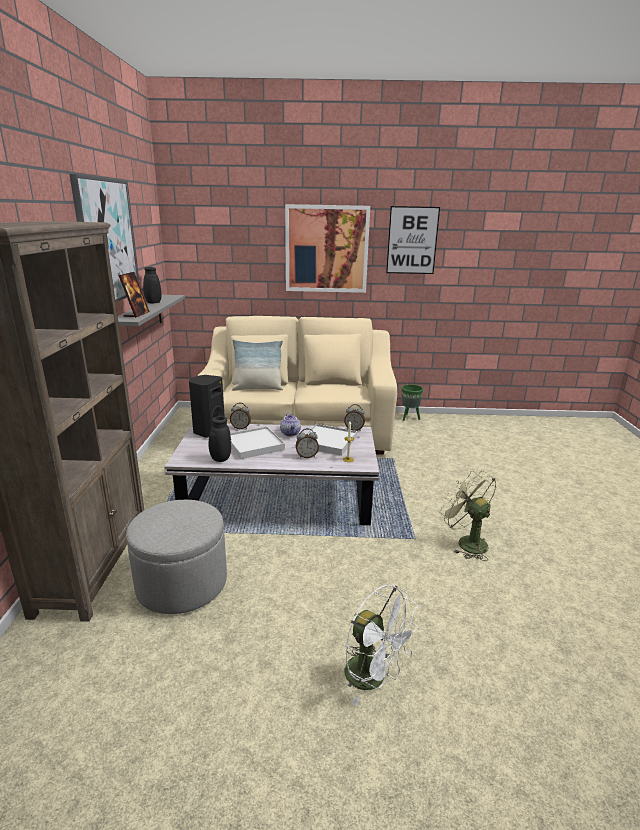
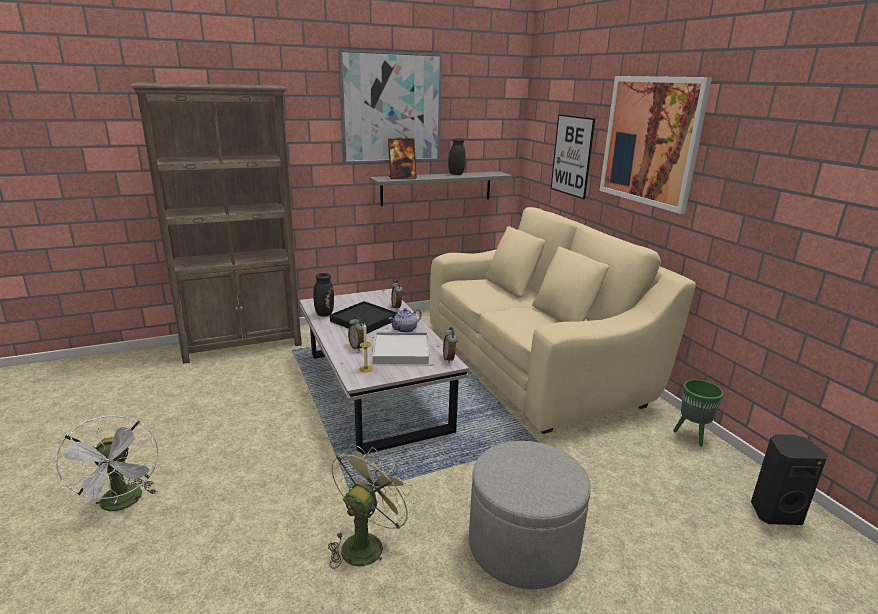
camera: 65 degrees right, 0 degrees up
grey ottoman [126,500,227,614] -> grey ottoman moved to [469,441,591,589]
black speaker [189,375,225,438] -> black speaker moved to [751,434,828,525]
white tray [230,426,285,459] -> black tray [330,301,397,334]
pillow [232,339,283,391] -> none
white fan [344,585,419,706] -> white fan turned 45 degrees counterclockwise [55,415,158,518]
picture [386,206,440,274] -> picture moved to [551,114,595,199]

